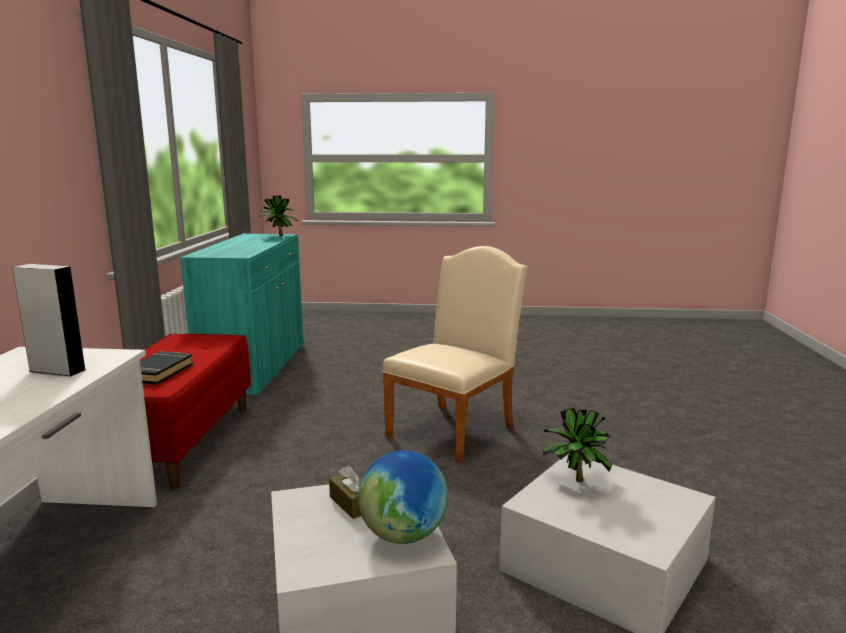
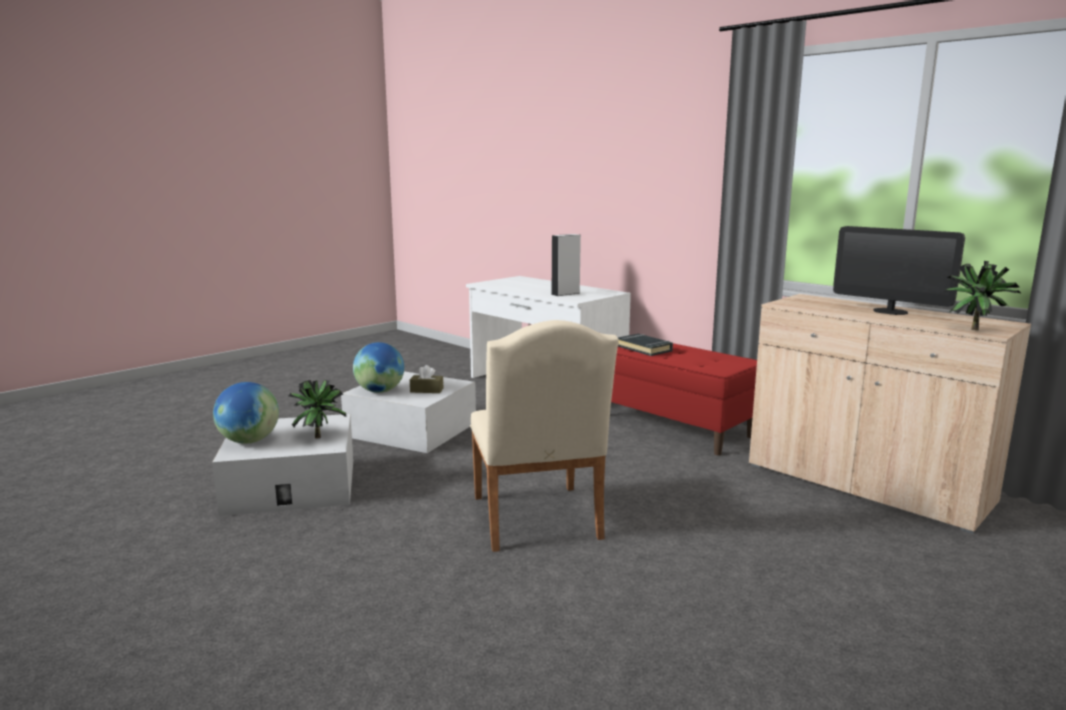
camera: 130 degrees right, 0 degrees up
turquoise cabinet [180,234,303,397] -> beige cabinet [749,294,1031,534]
none -> globe [213,382,279,444]
none -> monitor [833,226,965,315]

